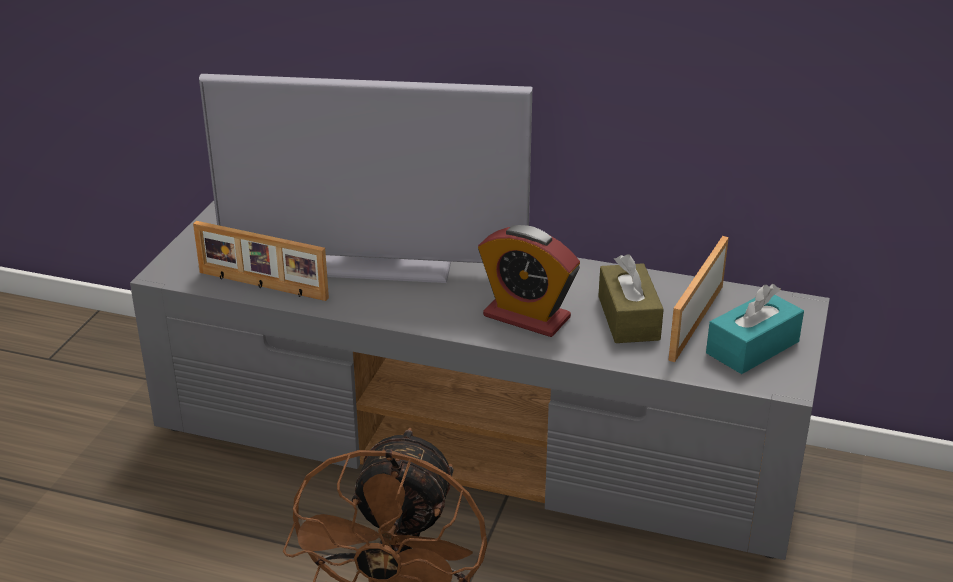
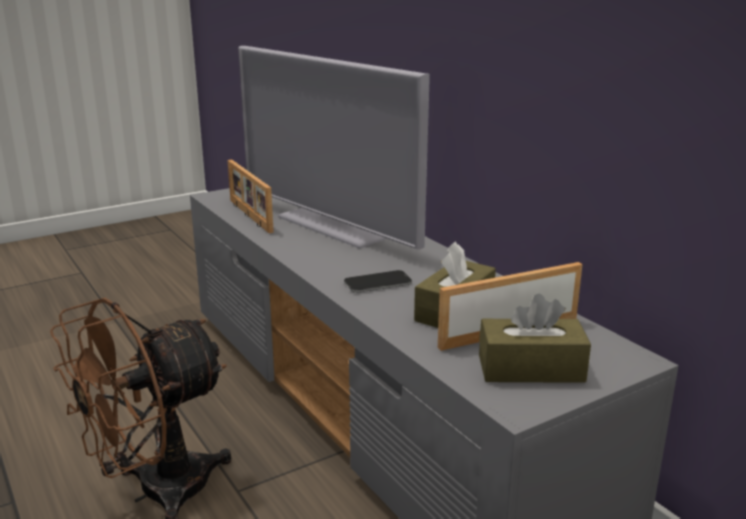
camera: 40 degrees right, 10 degrees down
alarm clock [478,225,580,337] -> phone [344,270,412,293]
turquoise tissue box [706,284,804,374] -> brown tissue box [479,294,591,383]

